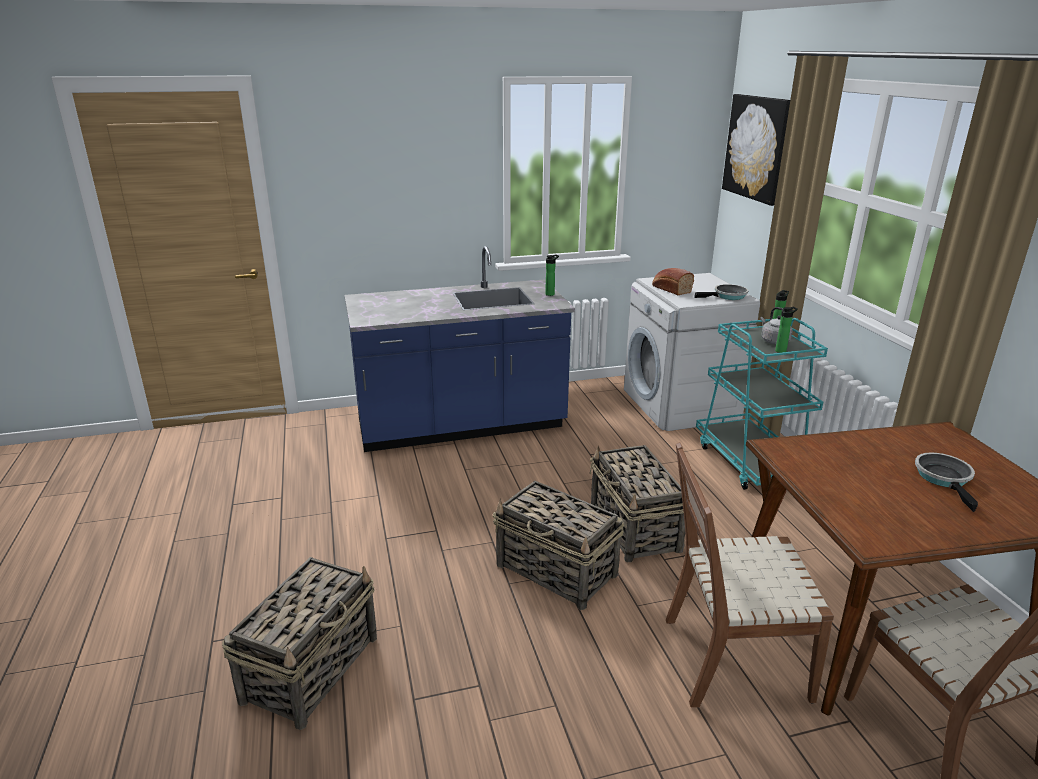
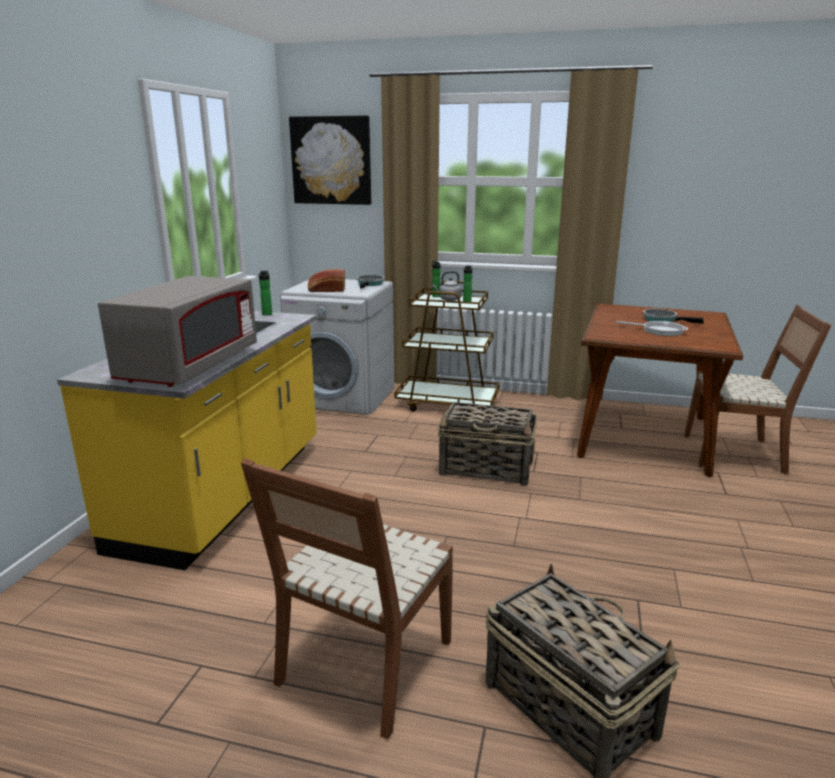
camera: 60 degrees left, 5 degrees down
blue counter [345,246,575,452] -> yellow counter [57,275,317,570]
basket [492,481,624,610] -> none
chair [666,442,834,708] -> chair moved to [241,458,453,740]
turquoise cart [696,318,828,490] -> brown cart [394,281,500,411]
none -> grey microwave [98,276,257,387]
none -> frying pan [616,321,688,336]

